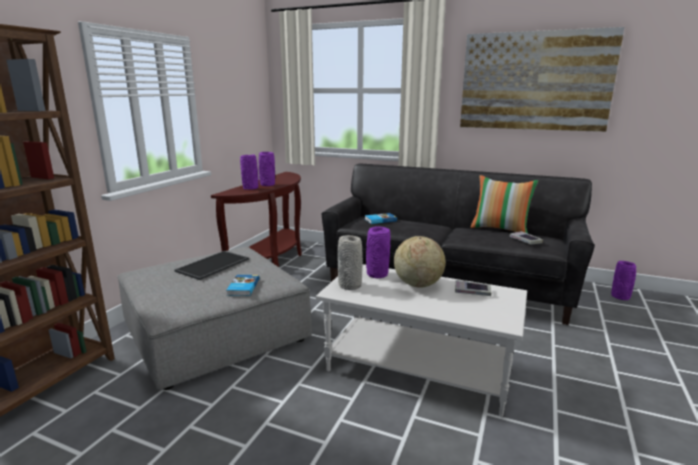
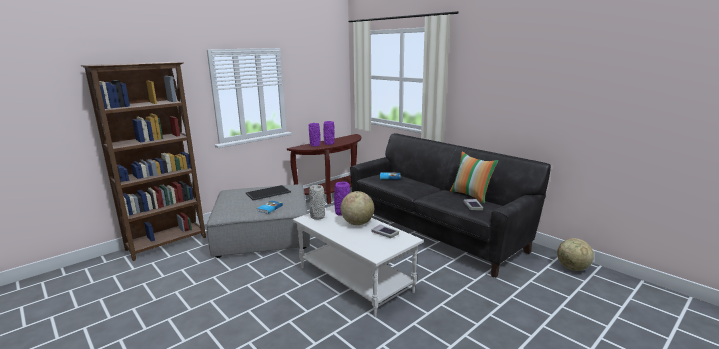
camera: 25 degrees right, 0 degrees up
picture [460,27,624,132] -> none
purple vase [611,261,636,300] -> globe [557,238,594,271]

